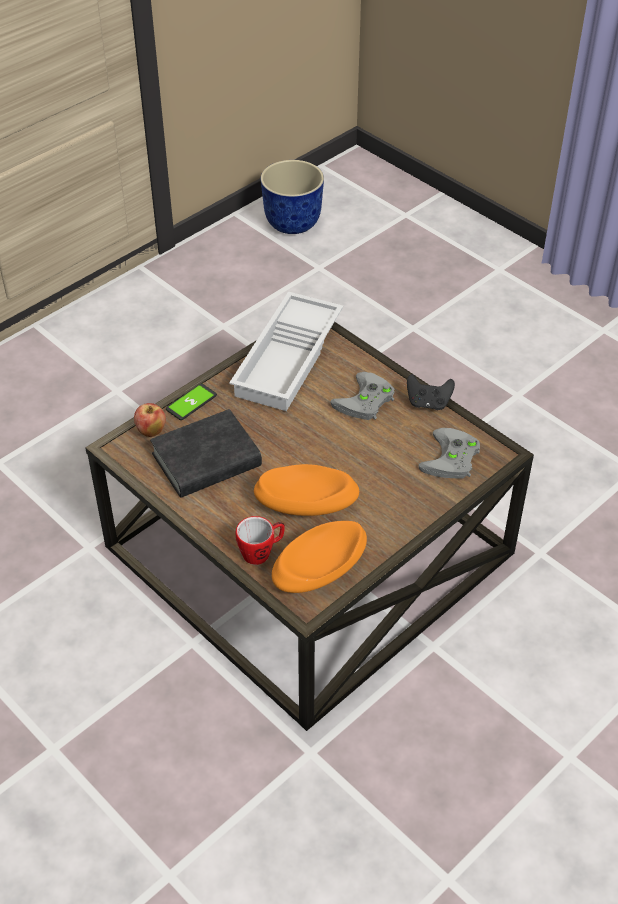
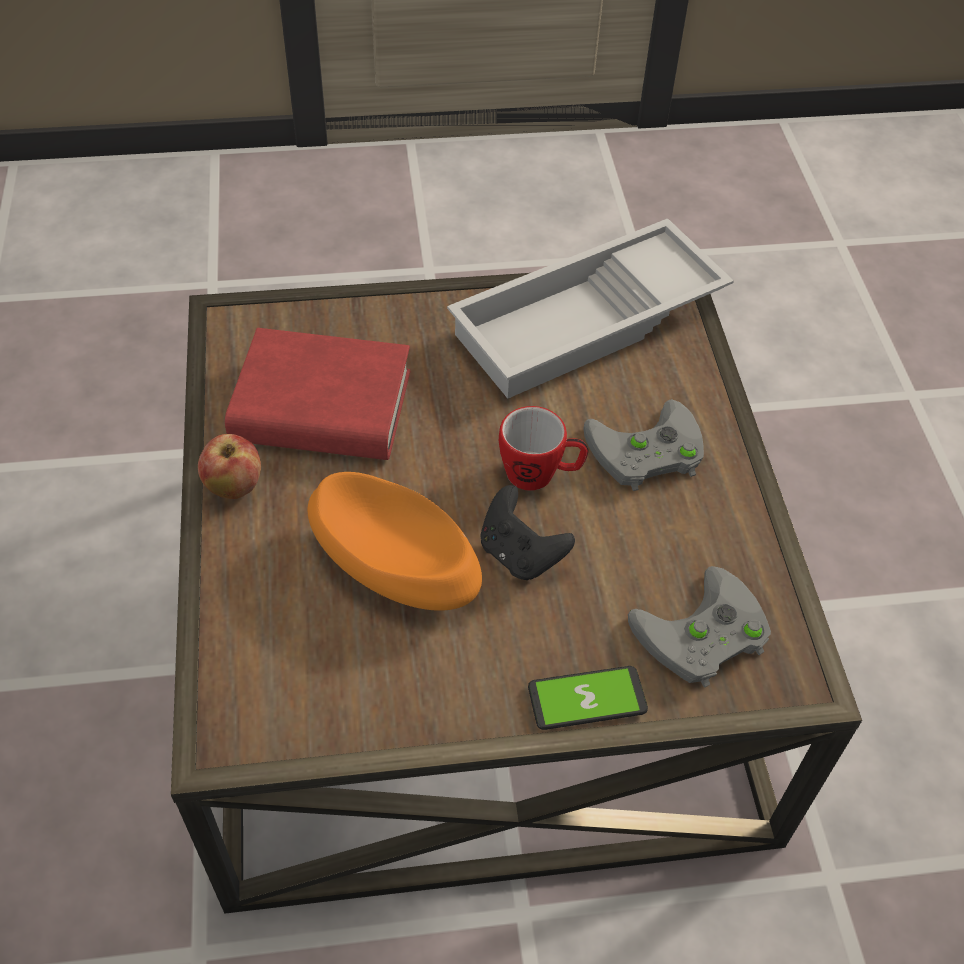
camera: 35 degrees right, 5 degrees up
apple [134,403,166,437] -> apple moved to [198,434,261,499]
black book [150,409,262,498] -> red book [225,328,410,460]
phone [166,383,217,420] -> phone moved to [528,666,648,730]
mug [236,516,285,565] -> mug moved to [499,406,589,491]
planter [261,160,324,234] -> none
orange bowl [272,521,367,593] -> none
black game controller [407,374,455,410] -> black game controller moved to [481,485,575,580]

